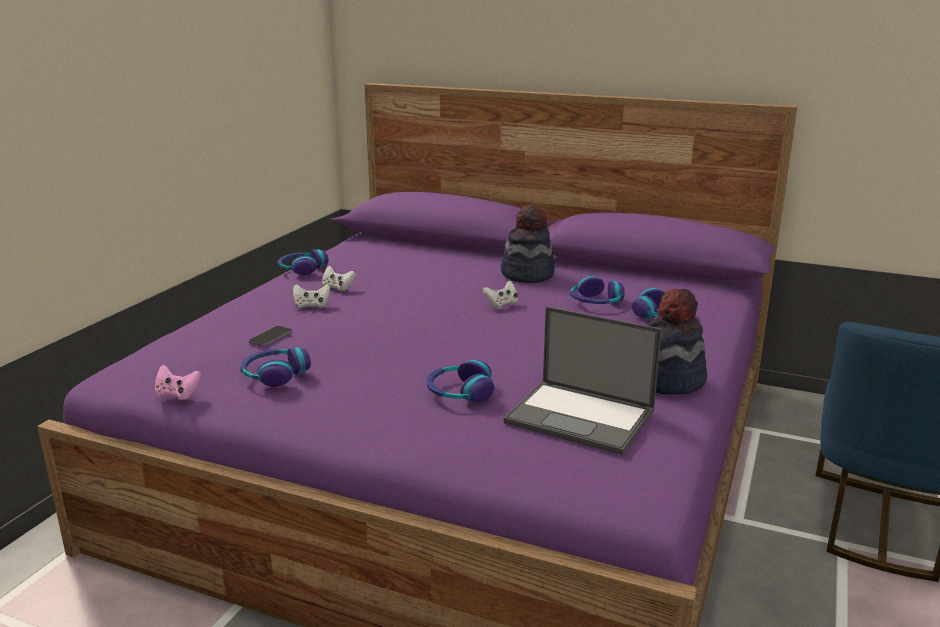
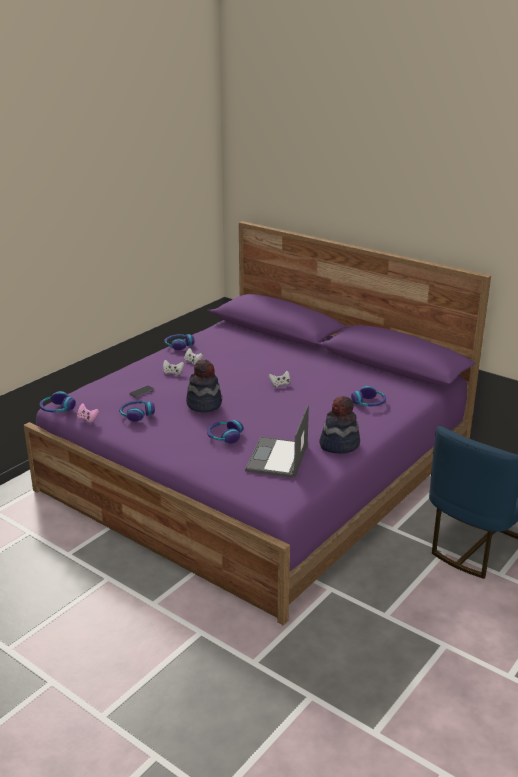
camera: 15 degrees right, 5 degrees up
hat [501,205,555,283] -> hat moved to [186,359,222,413]
laptop [504,306,662,455] -> laptop turned 60 degrees clockwise [245,404,309,478]
headphones [570,276,625,304] -> headphones moved to [40,391,76,412]

